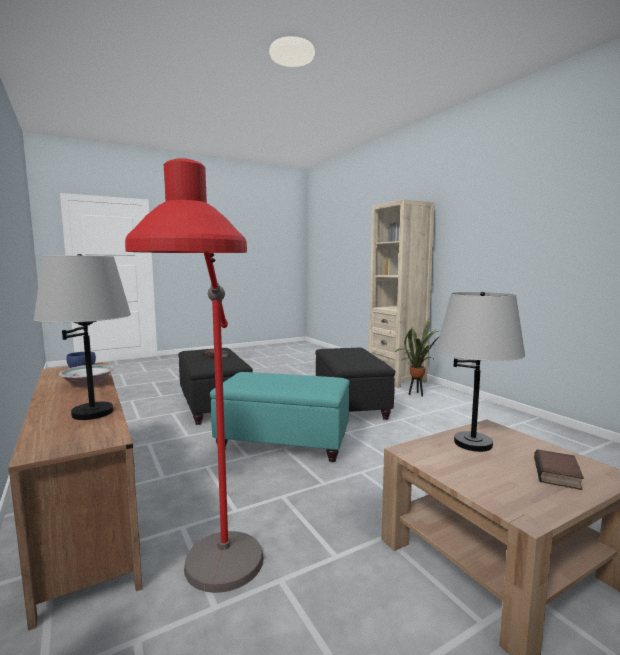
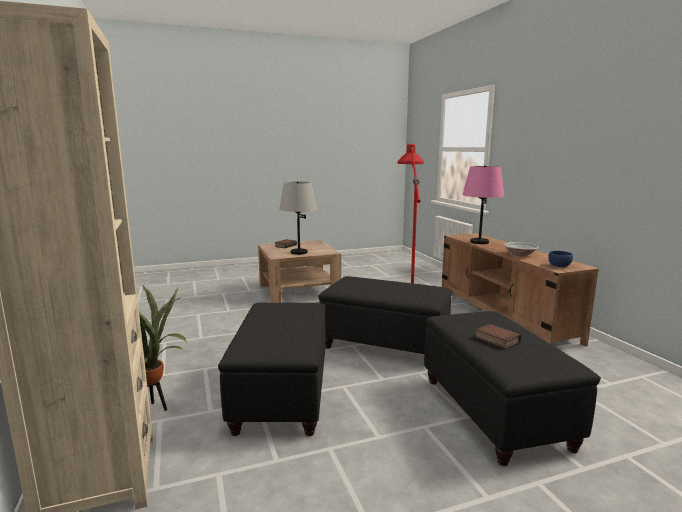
camera: 170 degrees left, 5 degrees up
grey table lamp [33,254,131,420] -> pink table lamp [462,165,504,244]
turquoise ottoman [210,372,350,462] -> black ottoman [319,276,452,354]

